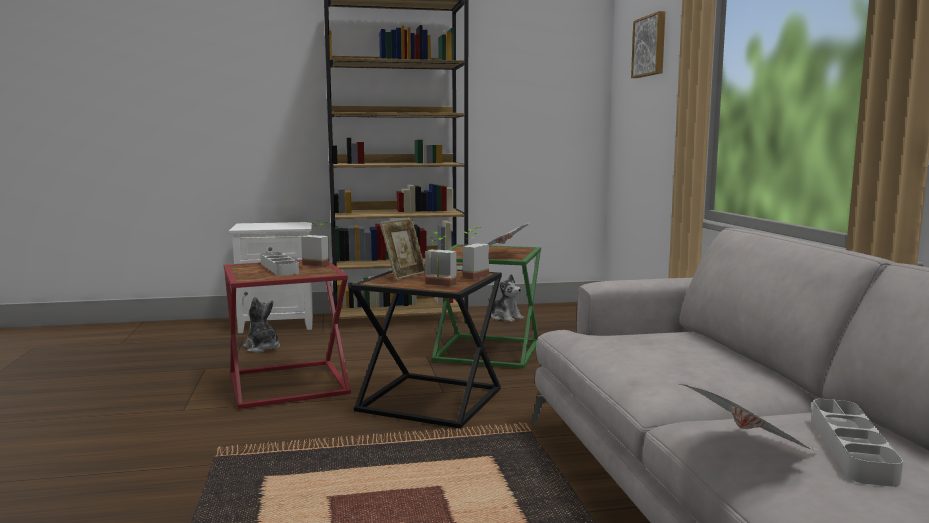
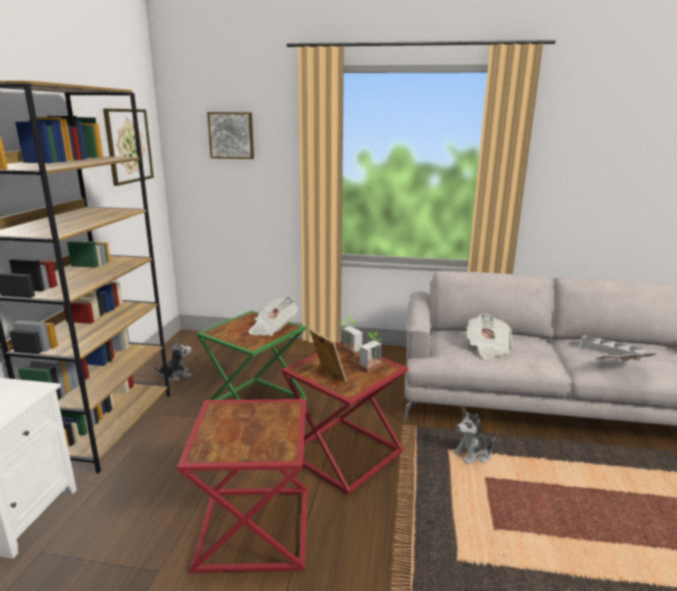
camera: 70 degrees left, 10 degrees up
plush toy [243,297,280,353] -> plush toy moved to [453,409,497,464]
grey tray [260,252,299,275] -> none
potted plant [301,220,329,267] -> none
black side table [350,269,502,429] -> red side table [282,342,408,494]
none -> picture [103,108,154,186]
none -> newspaper [466,314,512,359]

